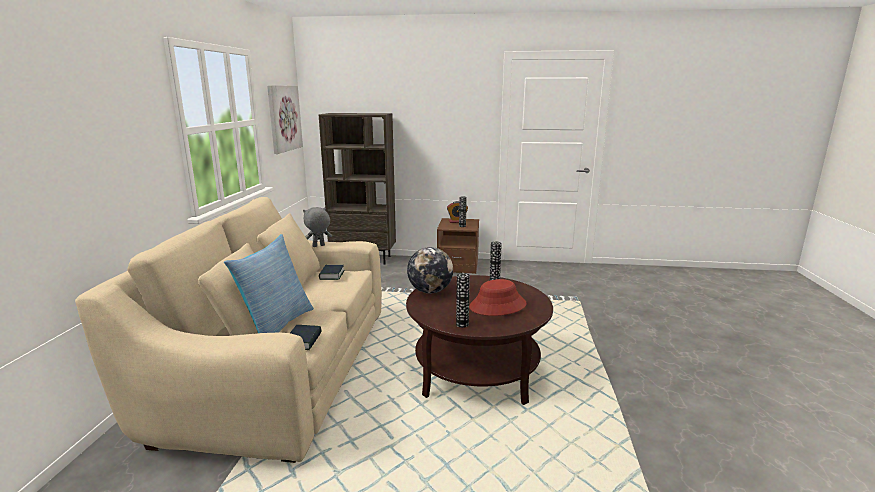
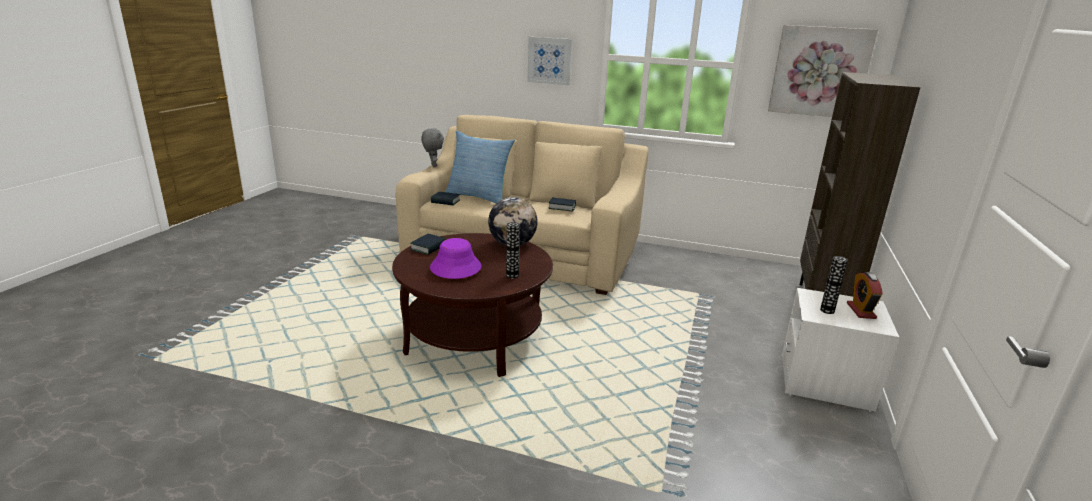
camera: 100 degrees right, 5 degrees up
grey plush toy [303,207,332,247] -> grey plush toy moved to [421,128,444,167]
brown nightstand [437,218,479,274] -> white nightstand [782,288,899,412]
vase [456,273,470,328] -> book [410,234,446,255]
red hat [469,279,527,316] -> purple hat [430,238,481,279]
none -> picture [527,37,572,85]

